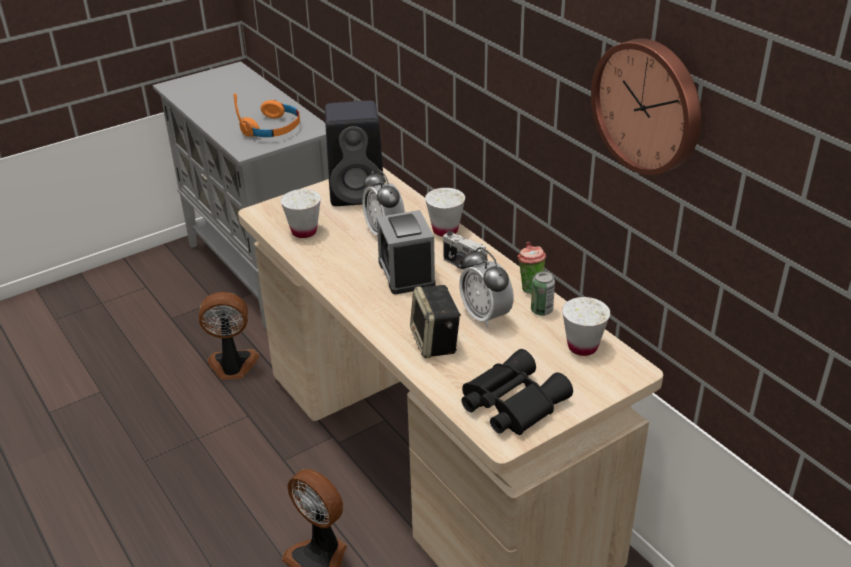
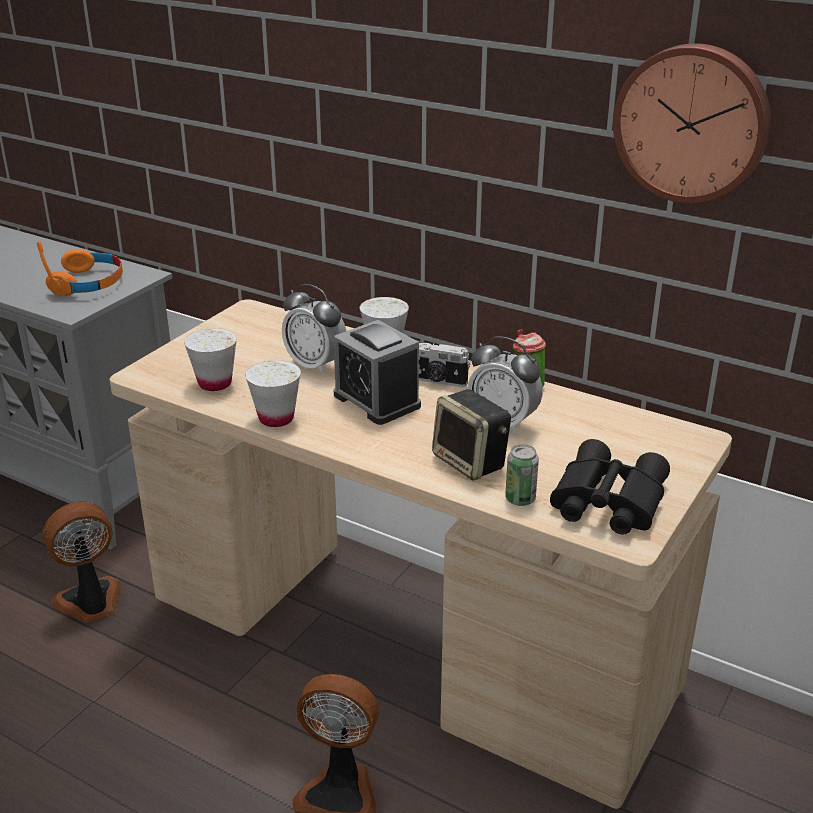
camera: 25 degrees left, 5 degrees down
black speaker [325,100,383,206] -> none
can [531,271,555,316] -> can moved to [505,445,539,506]
white cup [562,297,610,356] -> white cup moved to [245,360,301,427]

